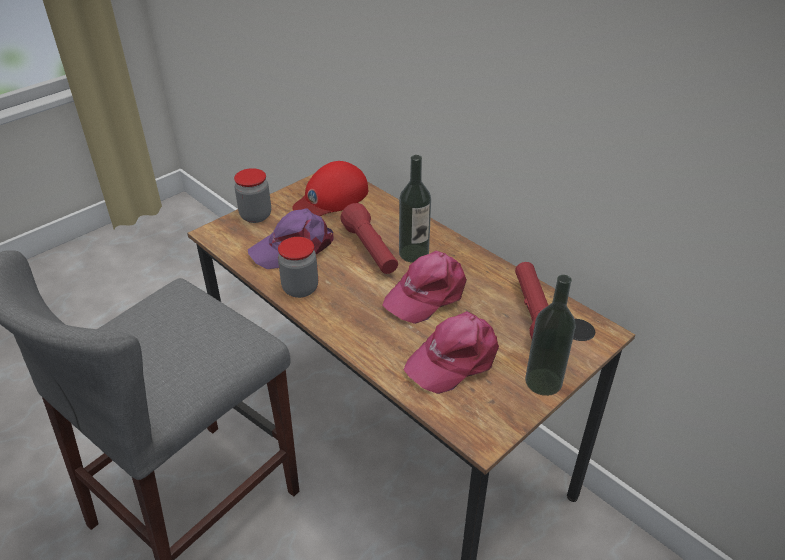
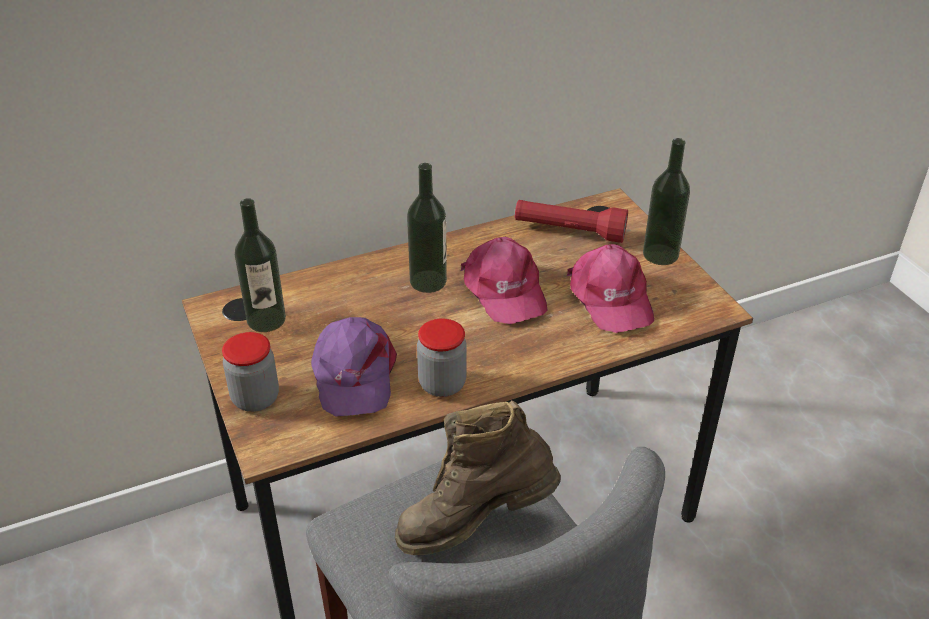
camera: 70 degrees left, 0 degrees up
red cap [292,161,368,216] -> bottle [235,198,286,332]
red flashlight [340,203,398,274] -> none
none -> brown boot [395,400,561,555]

